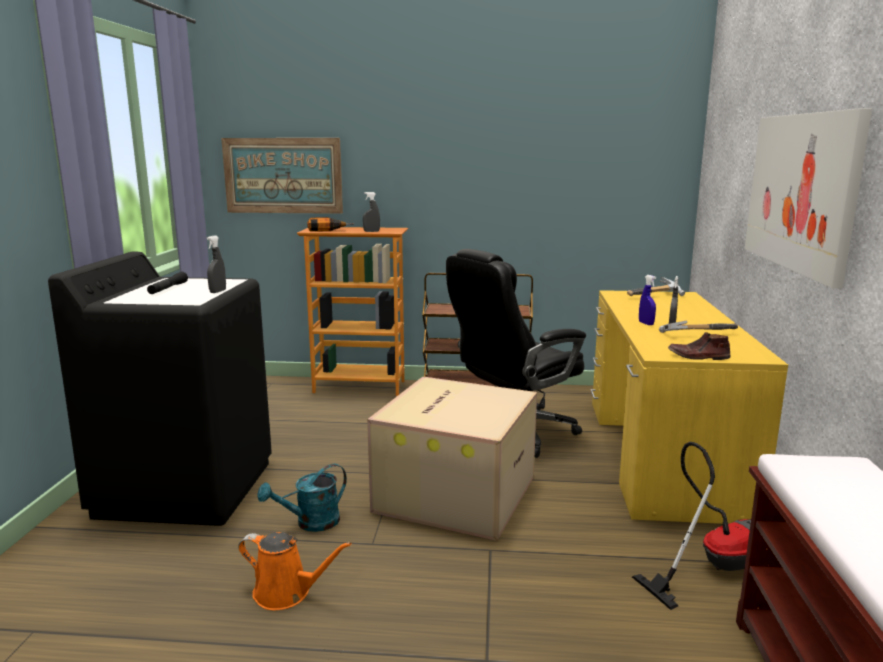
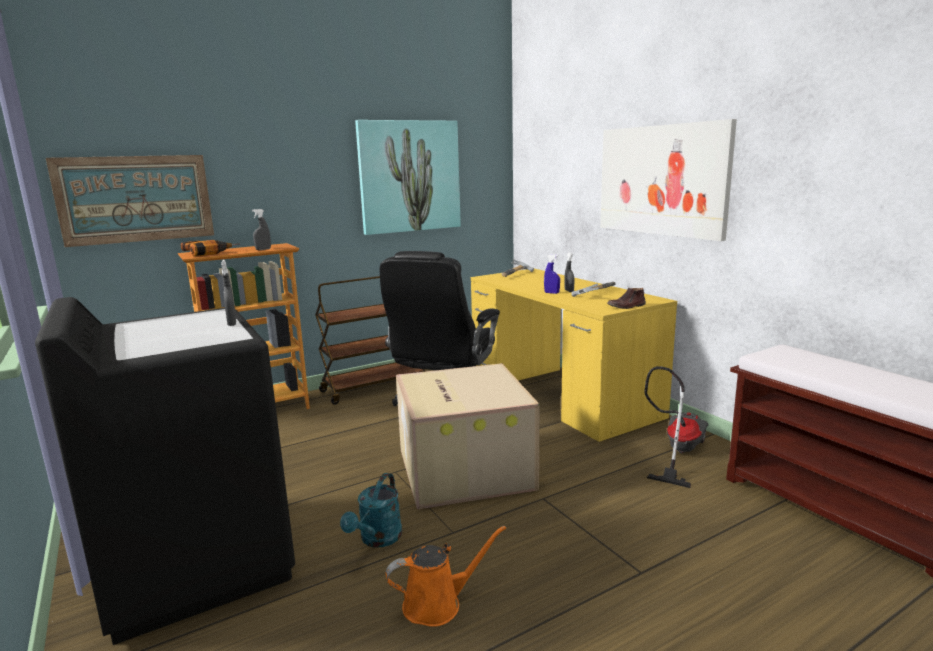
camera: 35 degrees left, 0 degrees up
black flashlight [147,272,188,294] -> none
none -> picture [355,120,461,235]

